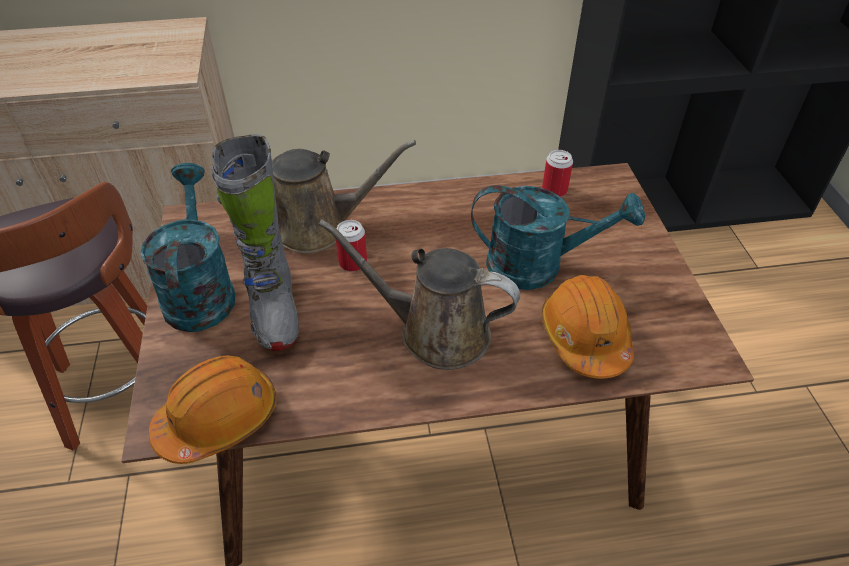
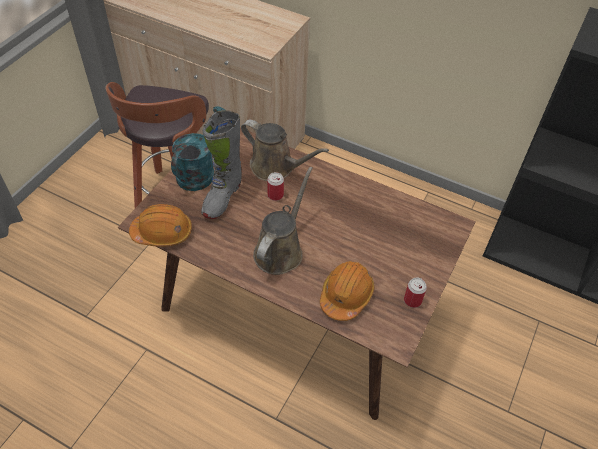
camera: 35 degrees right, 5 degrees up
brown watering can [318,219,520,370] -> brown watering can turned 60 degrees clockwise [253,167,313,275]
turquoise watering can [471,185,645,290] -> none
can [542,150,573,197] -> can moved to [404,278,427,308]

